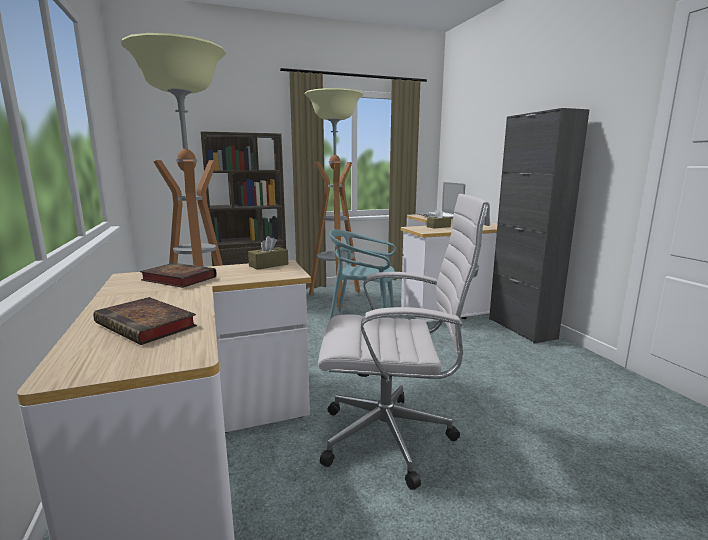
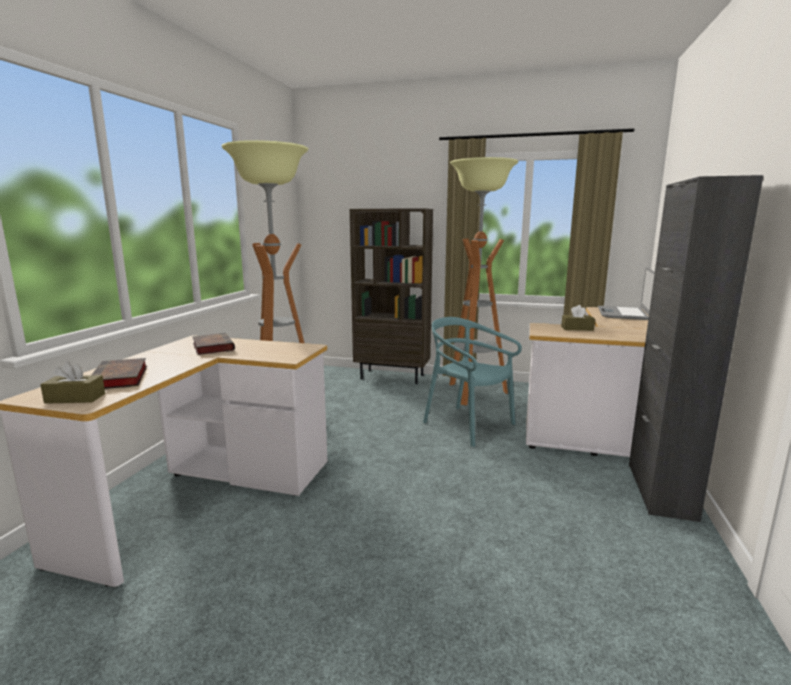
camera: 35 degrees right, 0 degrees up
brown tissue box [248,236,288,270] -> brown tissue box moved to [40,361,105,404]
white office chair [318,194,490,490] -> none

